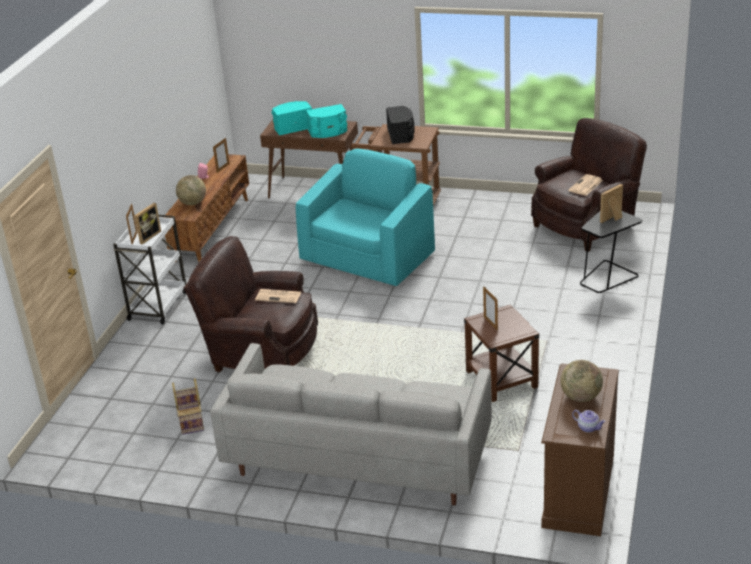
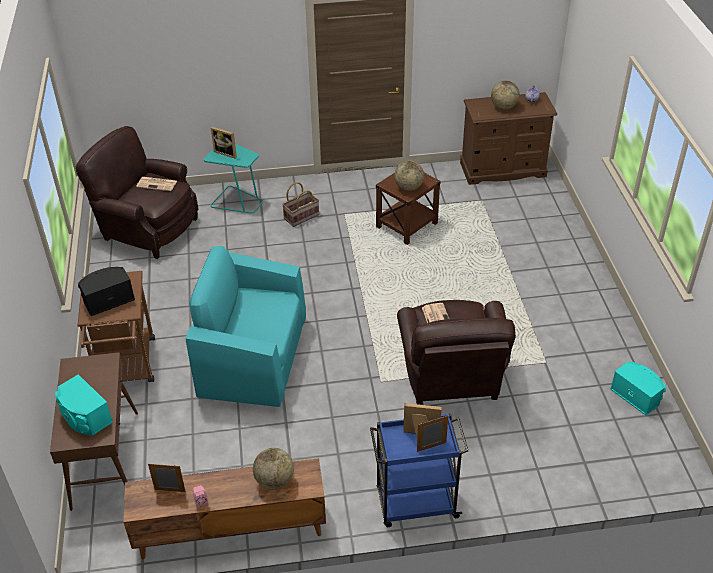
camera: 115 degrees left, 10 degrees up
white cart [113,215,186,324] -> blue cart [370,413,468,527]
basket [172,378,204,435] -> basket moved to [282,182,319,227]
grey sofa [210,343,492,505] -> none
turquoise speaker [306,104,347,138] -> turquoise speaker moved to [610,361,666,416]
picture frame [483,286,498,331] -> globe [394,160,424,191]
black side table [580,211,642,293] -> turquoise side table [203,144,263,214]

